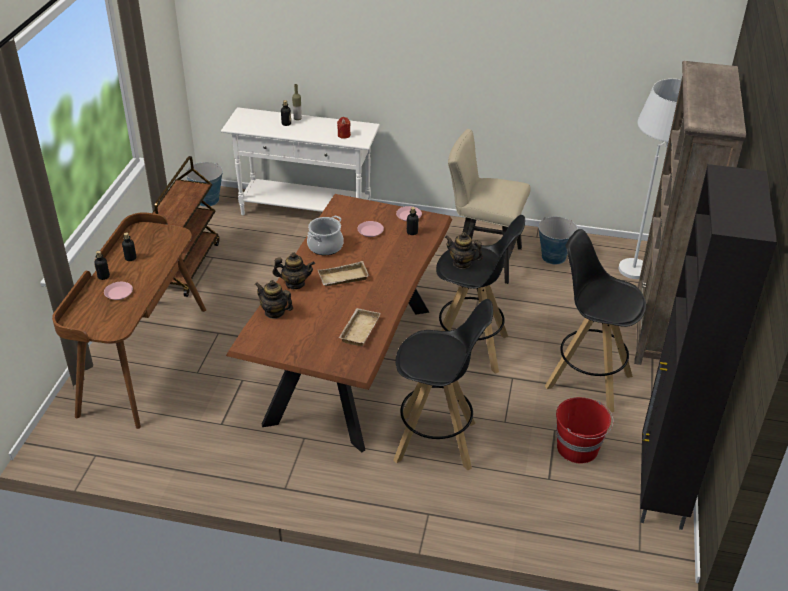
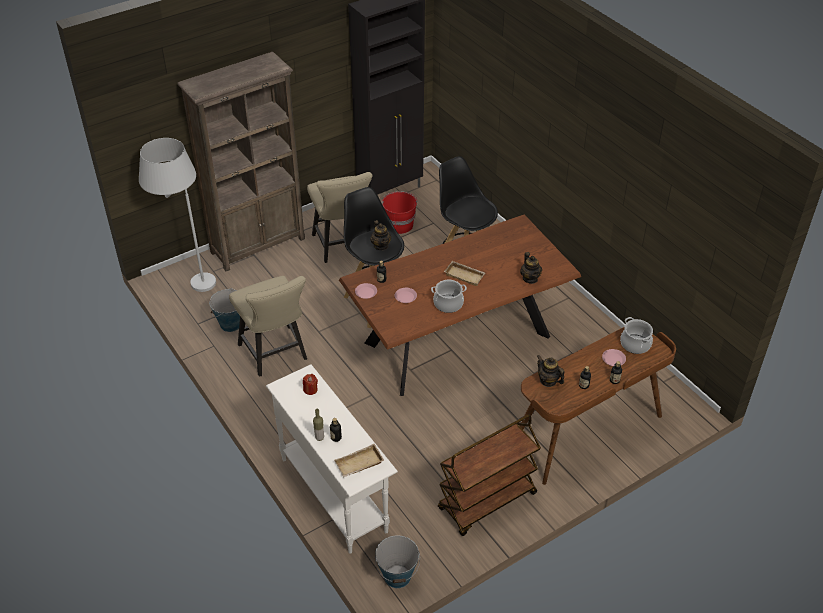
camera: 135 degrees left, 5 degrees up
teapot [273,252,315,289] -> teapot moved to [537,355,565,387]
beige tray [339,308,381,346] -> beige tray moved to [334,444,384,477]
black stool [545,229,646,412] -> beige chair [307,172,372,263]
none -> cooking pot [620,317,653,354]

